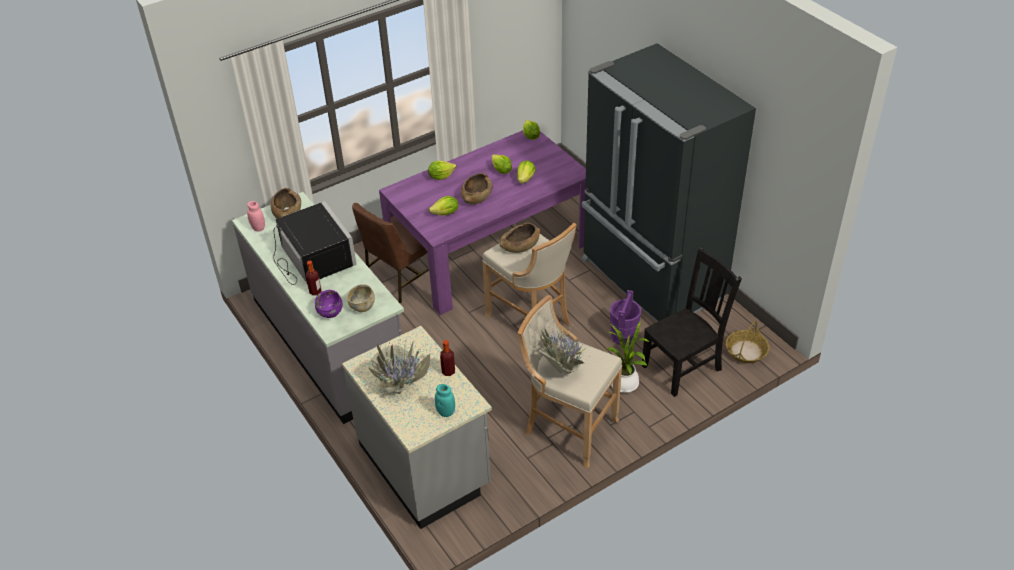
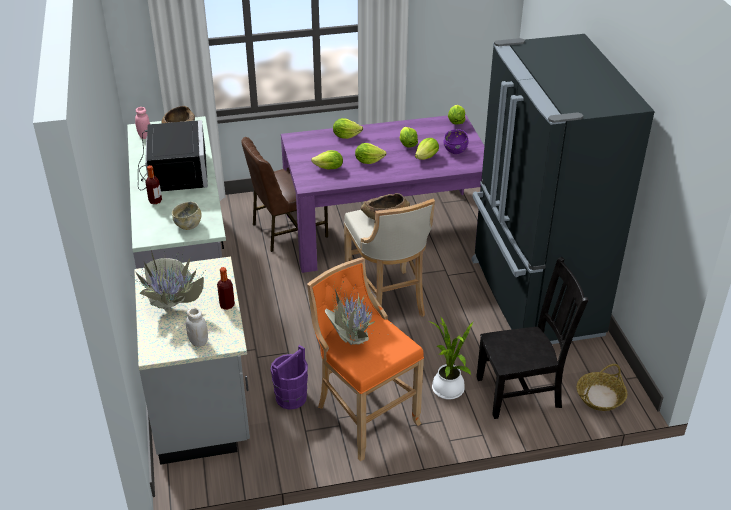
camera: 20 degrees right, 5 degrees down
purple bowl [315,290,343,318] -> purple bowl moved to [444,129,468,154]
turquoise jar [435,384,455,417] -> white jar [186,307,208,347]
brown bowl [461,173,493,204] -> lettuce [355,143,386,164]
beige stool [518,295,622,468] -> orange stool [307,257,424,461]
purple bucket [610,290,641,345] -> purple bucket moved to [270,345,308,410]

